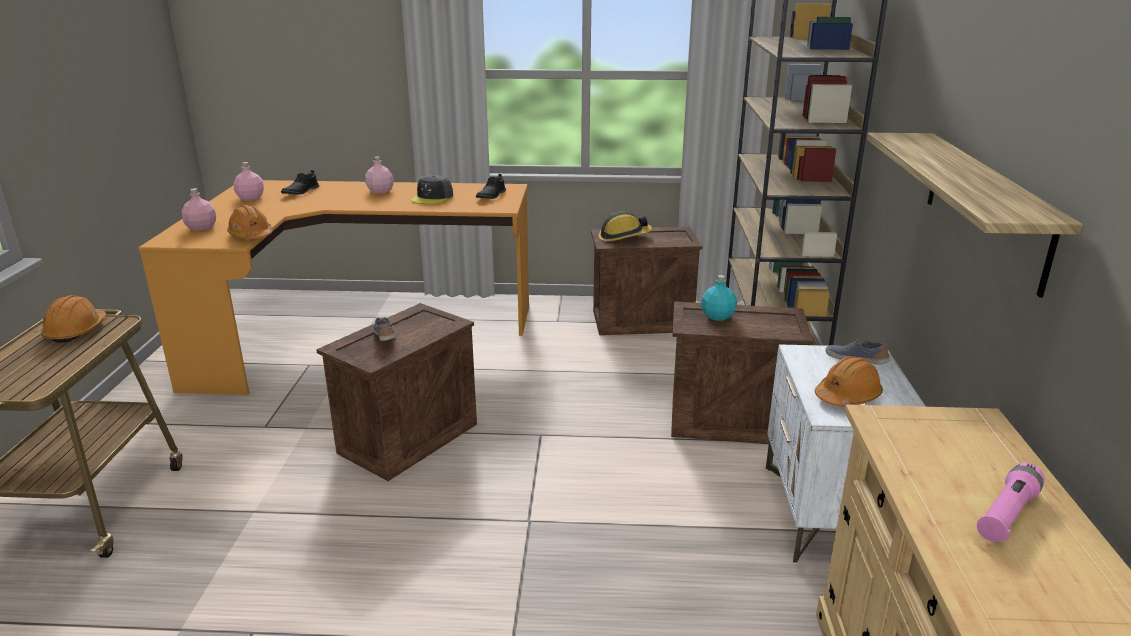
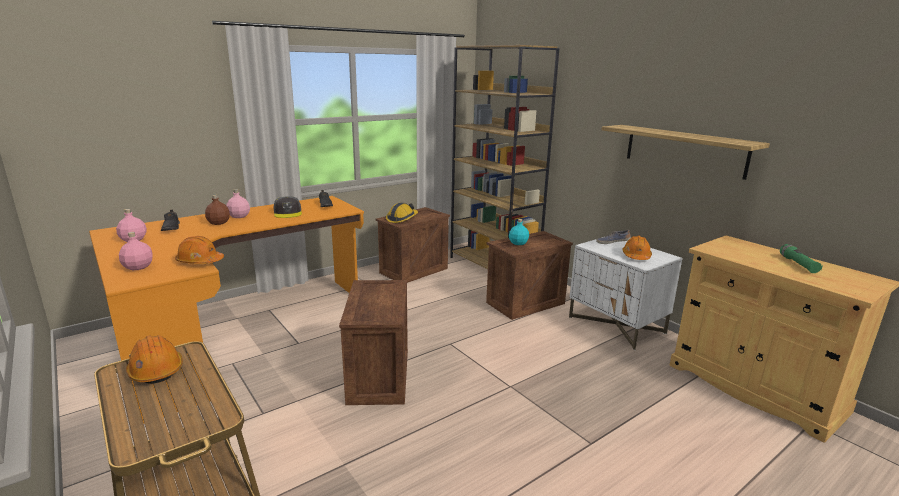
camera: 40 degrees left, 5 degrees down
shoe [373,317,395,341] -> none
pink flashlight [977,463,1045,542] -> green flashlight [780,244,823,273]
none -> brown bottle [205,195,230,225]

